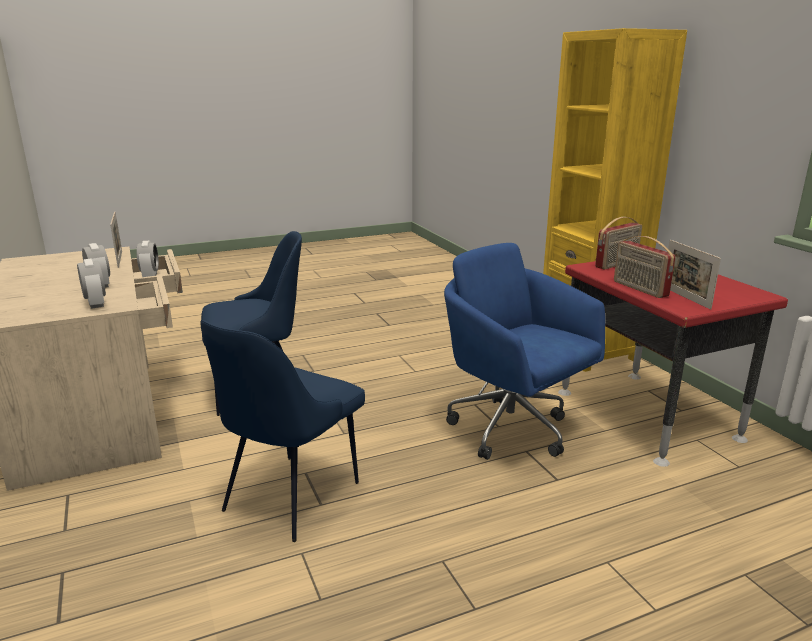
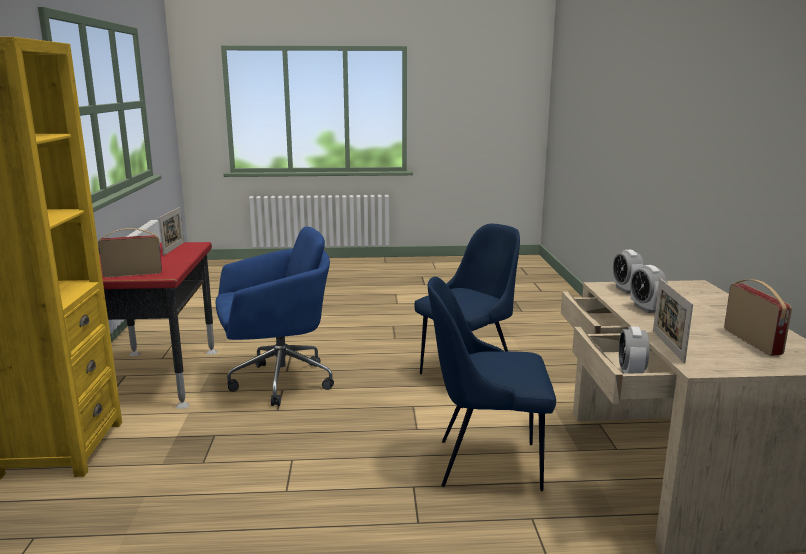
camera: 160 degrees left, 5 degrees down
blue office chair [444,243,605,460] -> blue office chair turned 90 degrees counterclockwise [216,226,334,406]
radio [614,236,675,298] -> radio moved to [724,279,792,356]

